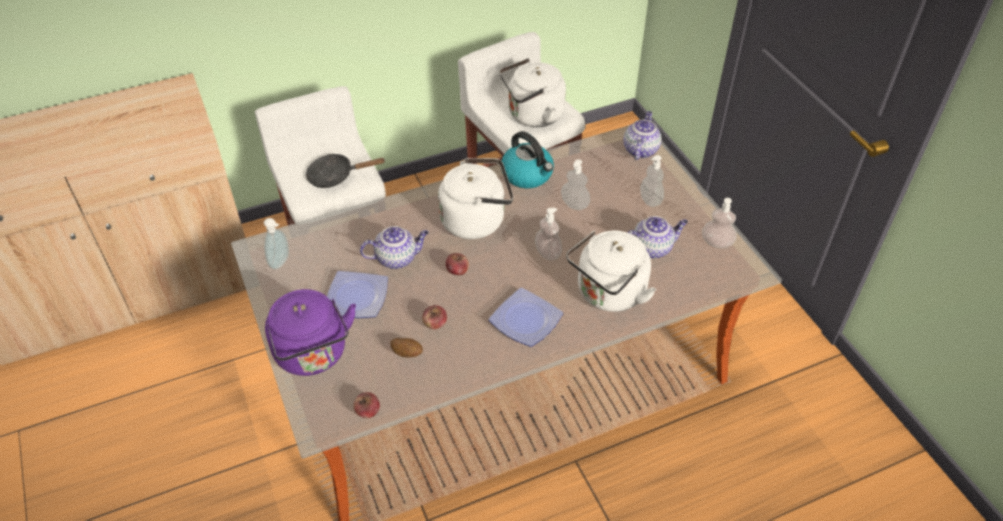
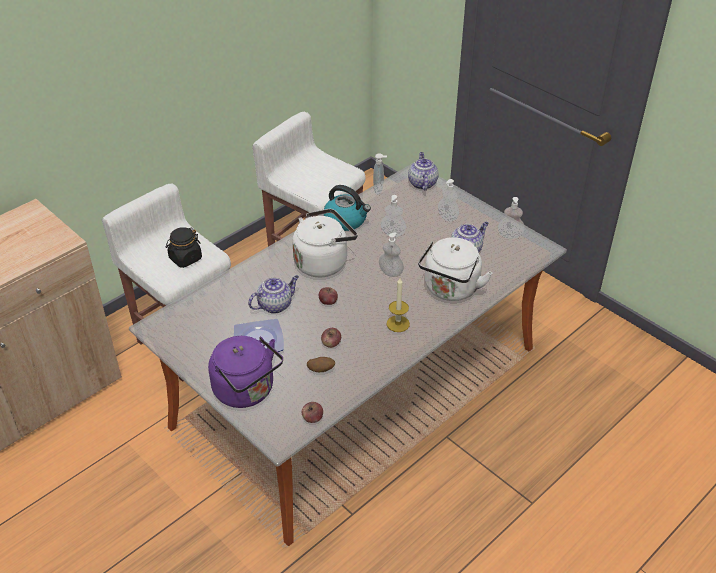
camera: 20 degrees left, 5 degrees down
soap dispenser [264,218,289,270] -> soap dispenser moved to [373,153,387,195]
black frying pan [306,154,386,188] -> black jar [166,227,202,268]
plate [489,288,563,347] -> candle [386,278,410,332]
white kettle [499,58,566,127] -> none

